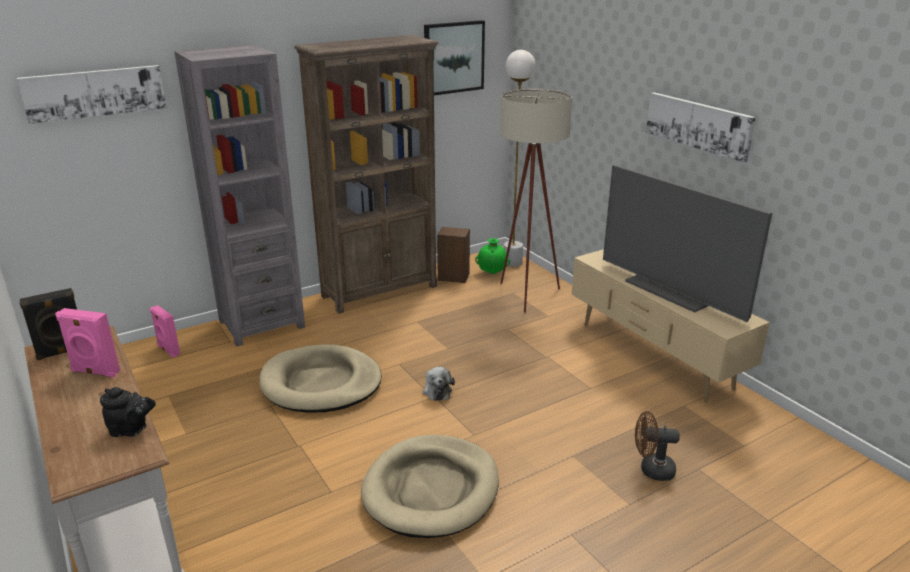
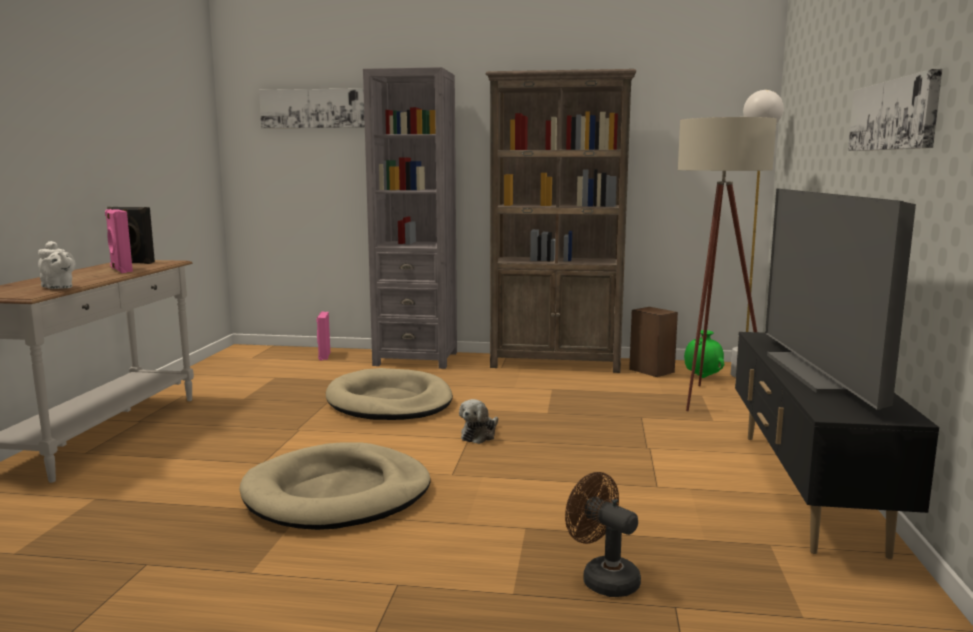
camera: 40 degrees right, 15 degrees down
black teapot [100,387,156,437] -> white teapot [38,241,76,289]
picture [424,20,485,95] -> none
beige tv stand [572,249,770,403] -> black tv stand [735,332,939,559]

